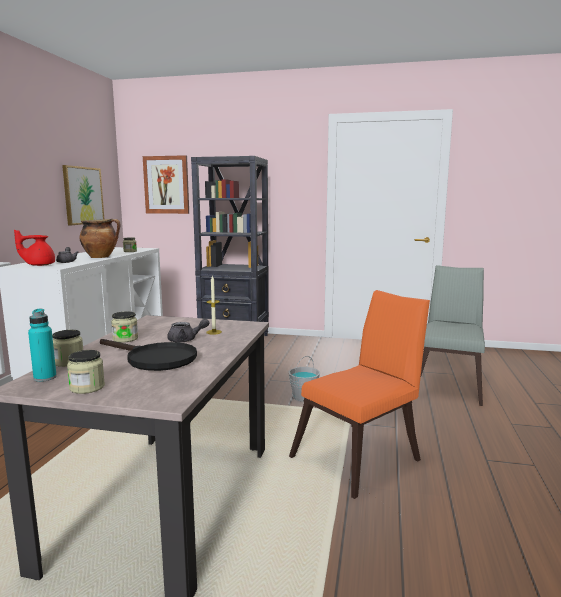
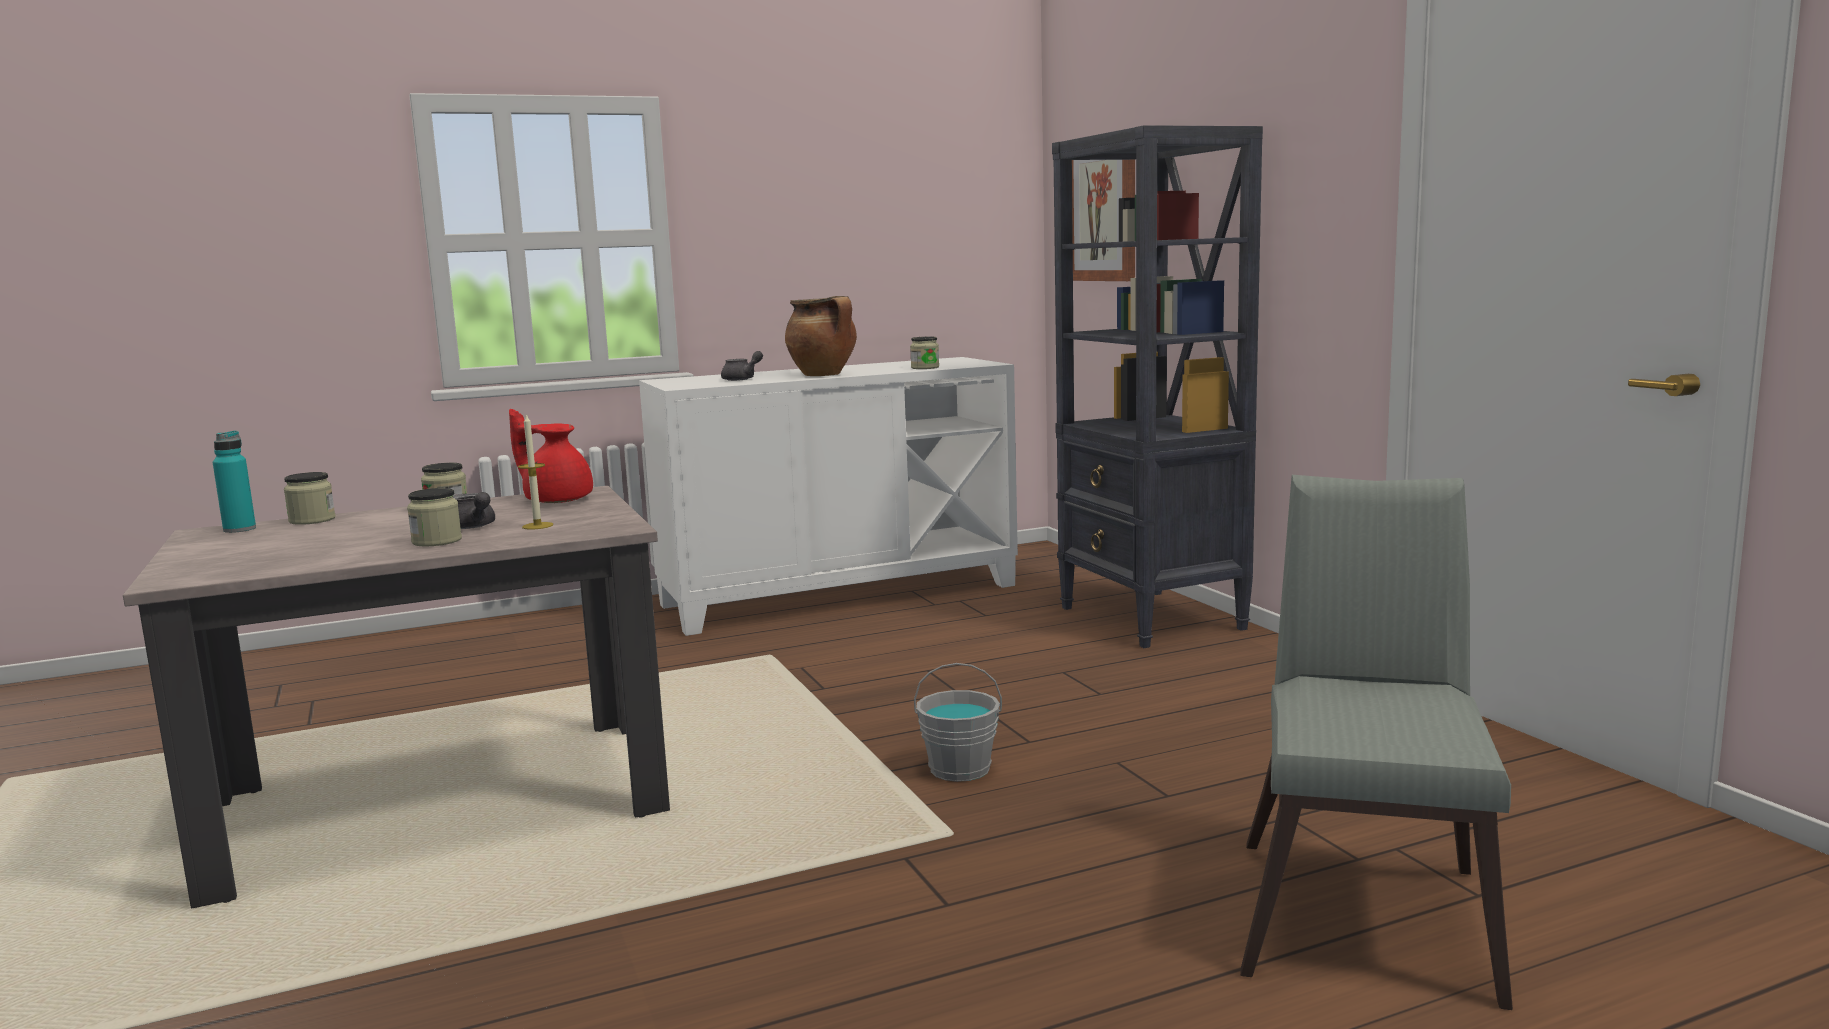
camera: 55 degrees right, 0 degrees up
red teapot [14,230,55,266] -> red teapot moved to [509,409,593,503]
picture [62,165,104,225] -> none
jar [67,350,105,394] -> jar moved to [407,488,462,547]
black frying pan [100,339,197,371] -> none
orange chair [289,290,430,499] -> none
grey chair [420,265,485,406] -> grey chair turned 60 degrees counterclockwise [1240,475,1513,1010]

